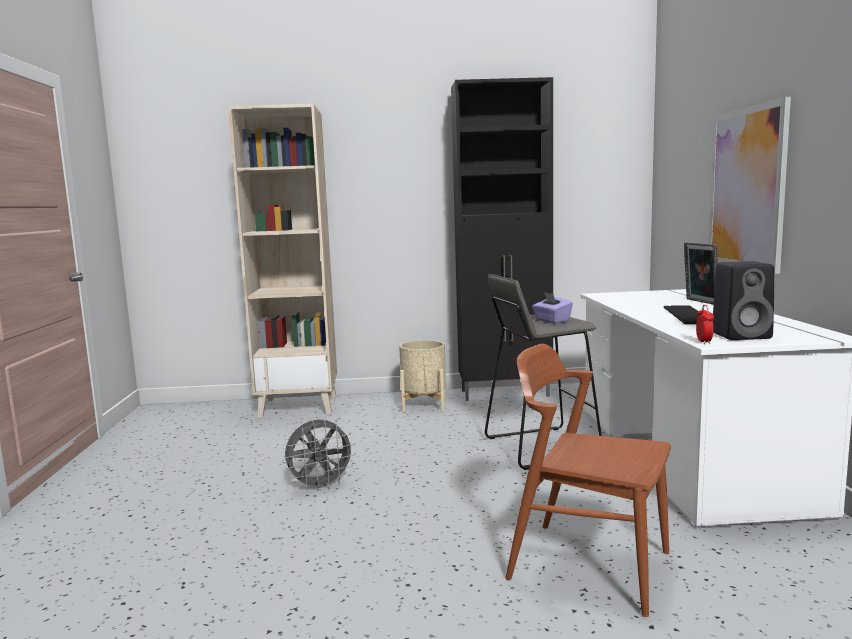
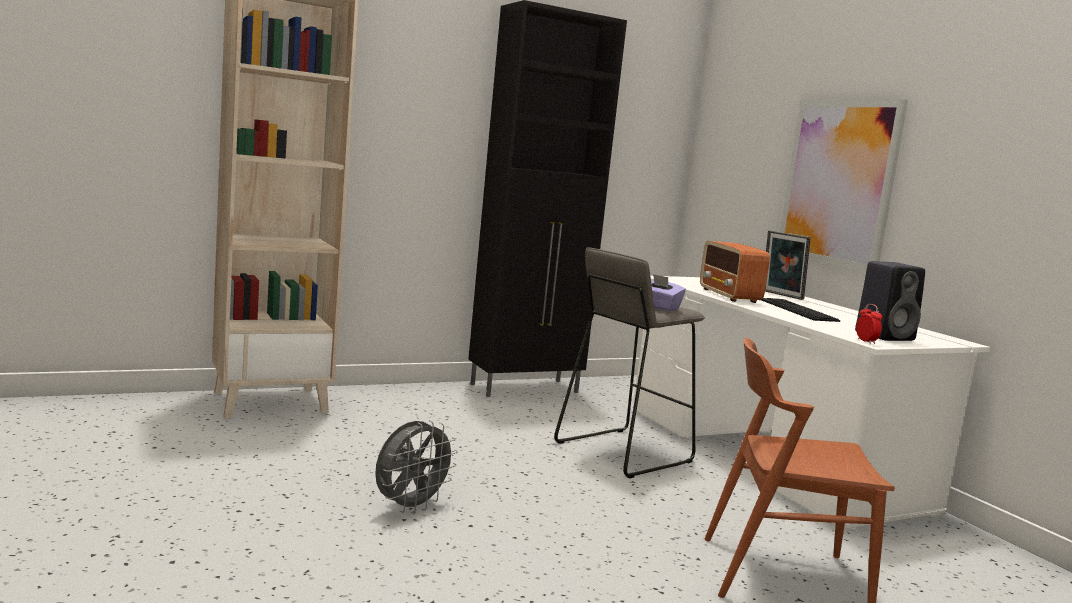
camera: 25 degrees left, 0 degrees up
beige planter [399,340,446,412] -> none
none -> radio [700,241,770,303]

